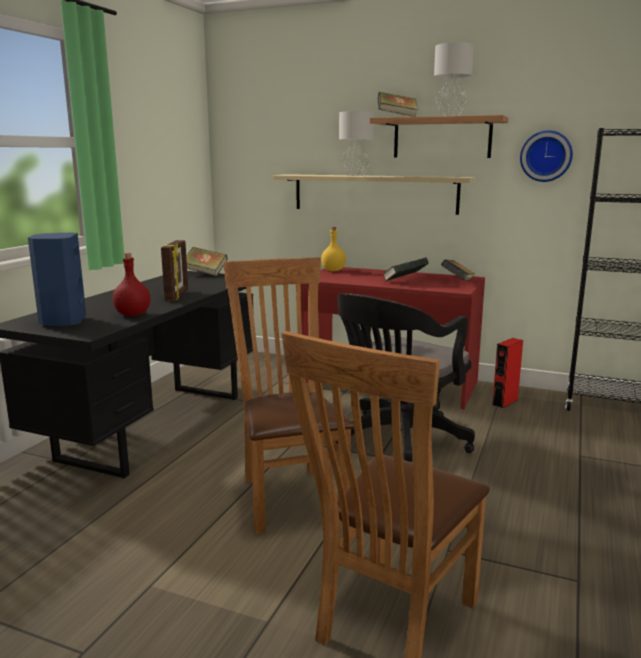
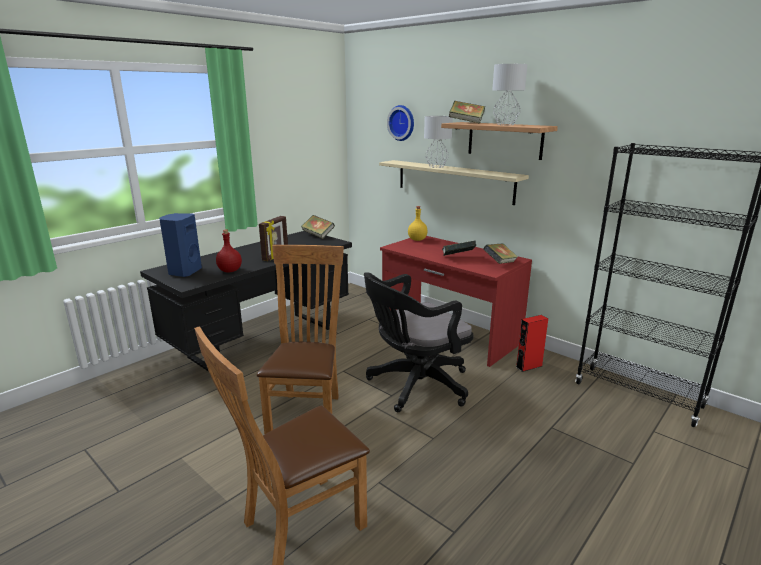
camera: 20 degrees right, 5 degrees up
wall clock [520,130,573,182] -> wall clock moved to [387,105,414,141]

